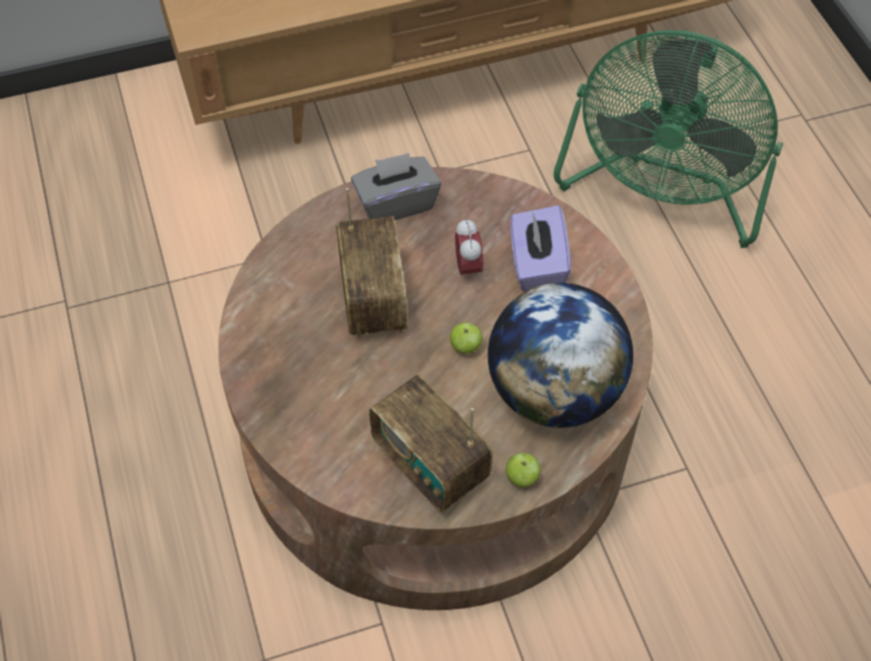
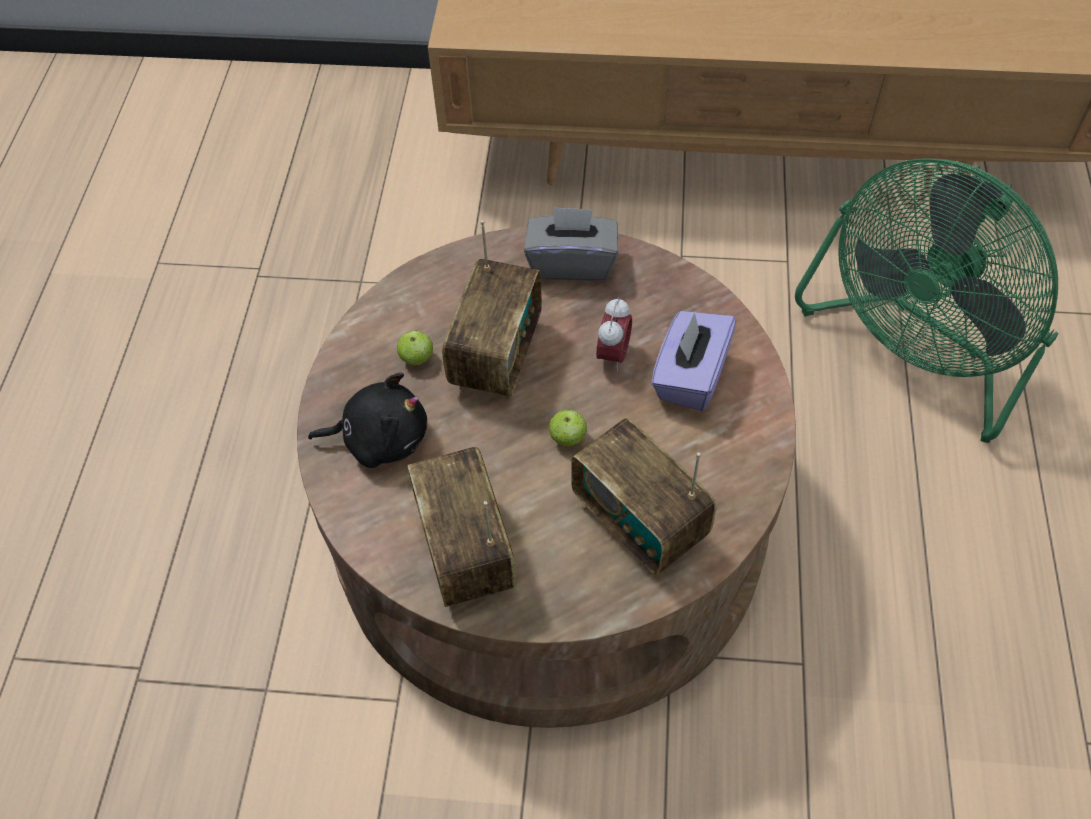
camera: 25 degrees right, 0 degrees up
globe [488,283,633,428] -> radio [571,418,716,575]
apple [505,453,541,487] -> apple moved to [397,331,433,365]
none -> black plush toy [308,372,427,468]

